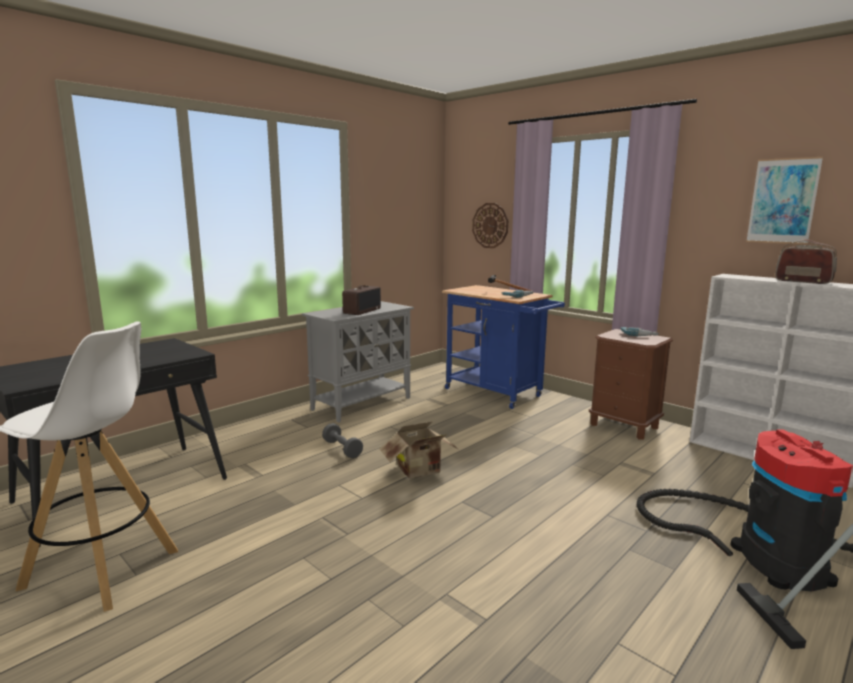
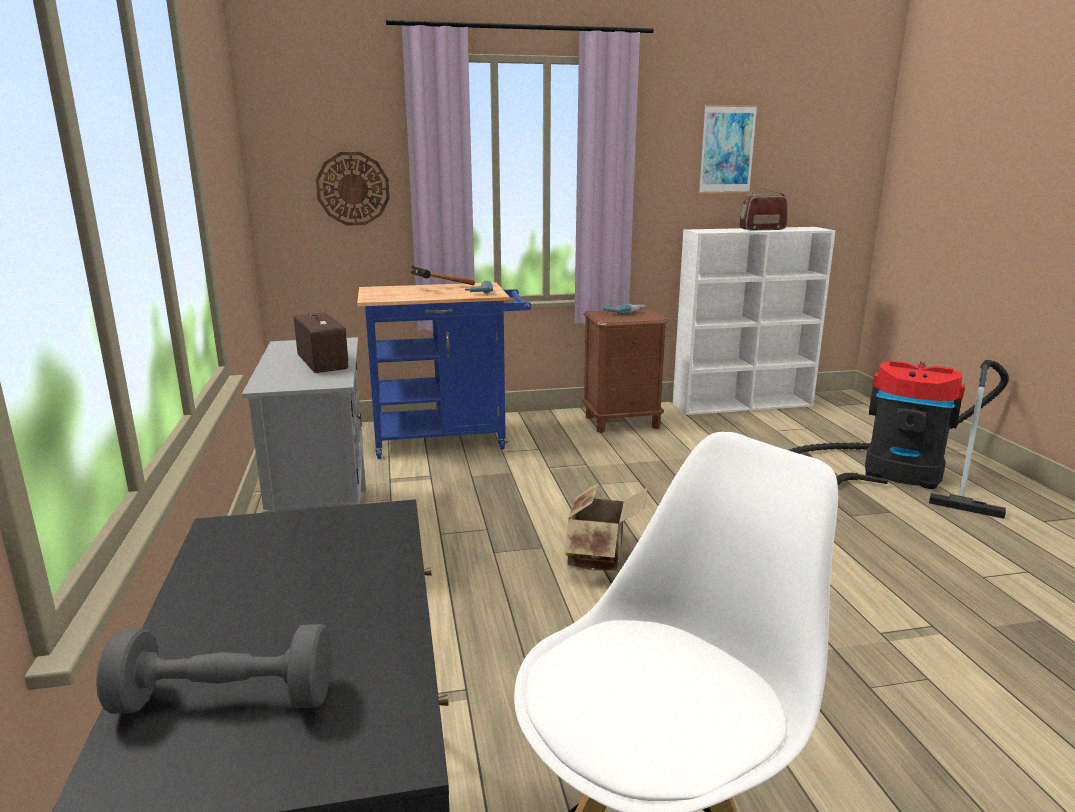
camera: 55 degrees left, 5 degrees up
grey dumbbell [322,423,363,458] -> grey dumbbell moved to [96,624,332,714]

